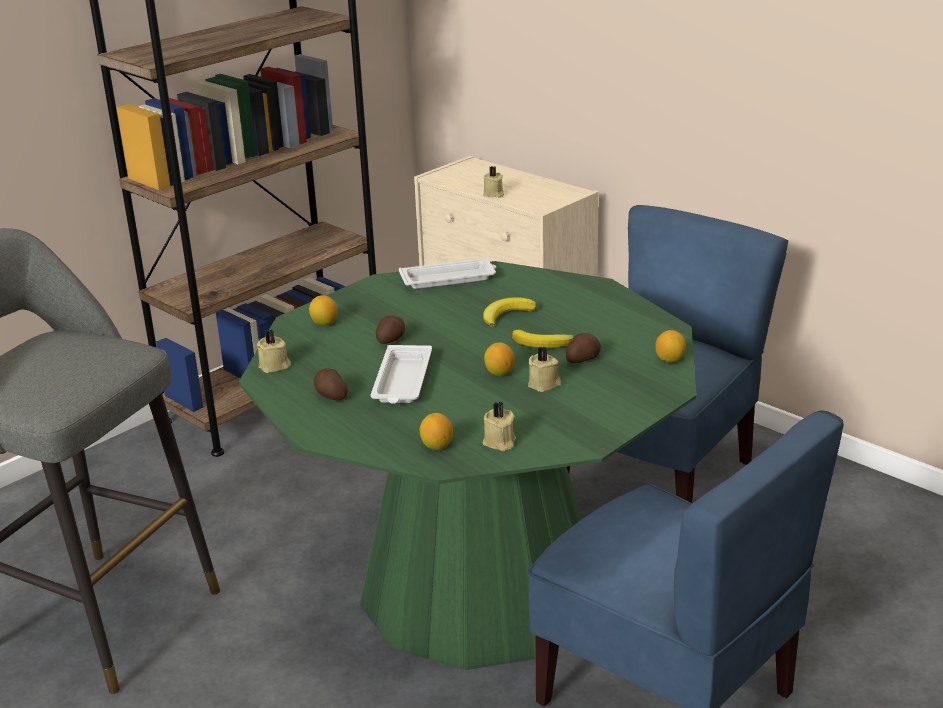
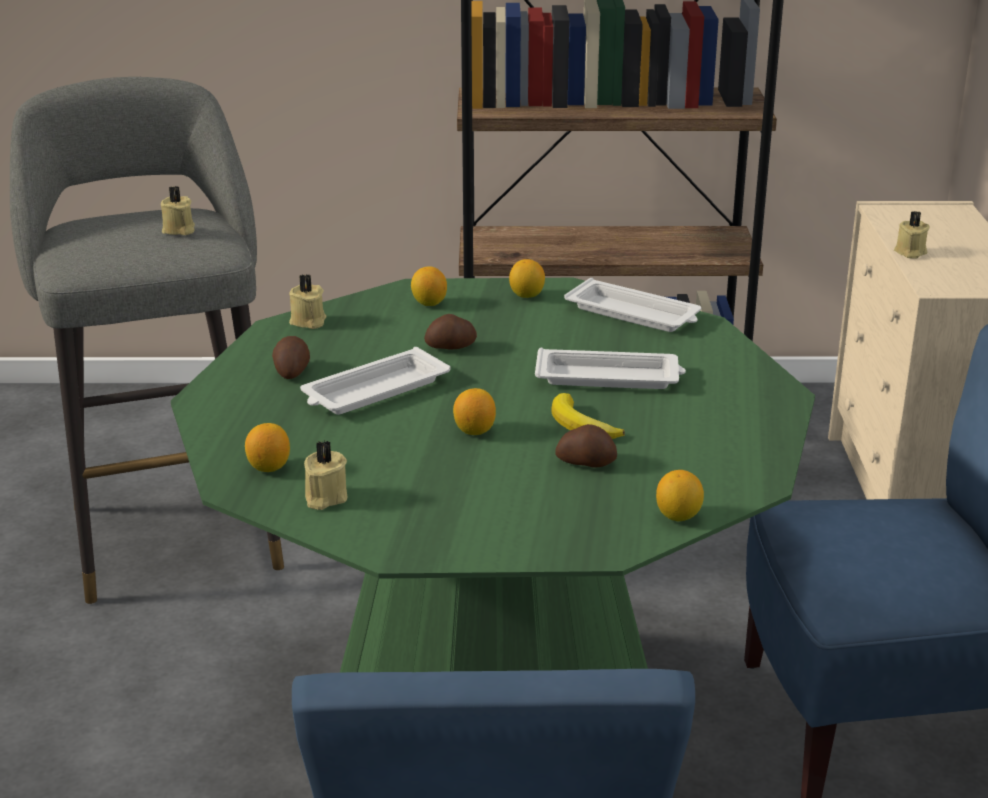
camera: 45 degrees right, 0 degrees up
banana [483,297,537,327] -> white tray [535,347,686,389]
beige candle [528,346,561,392] -> beige candle moved to [161,186,195,235]
none -> lemon [509,259,545,298]

